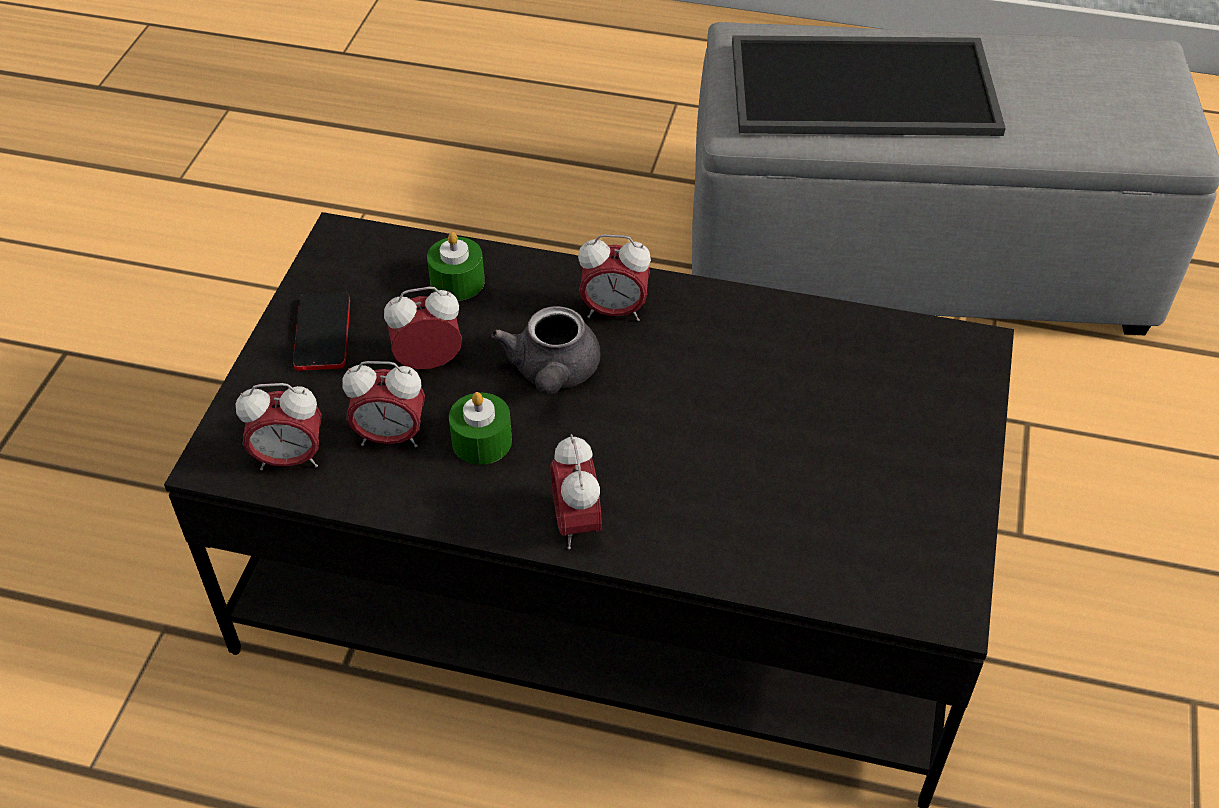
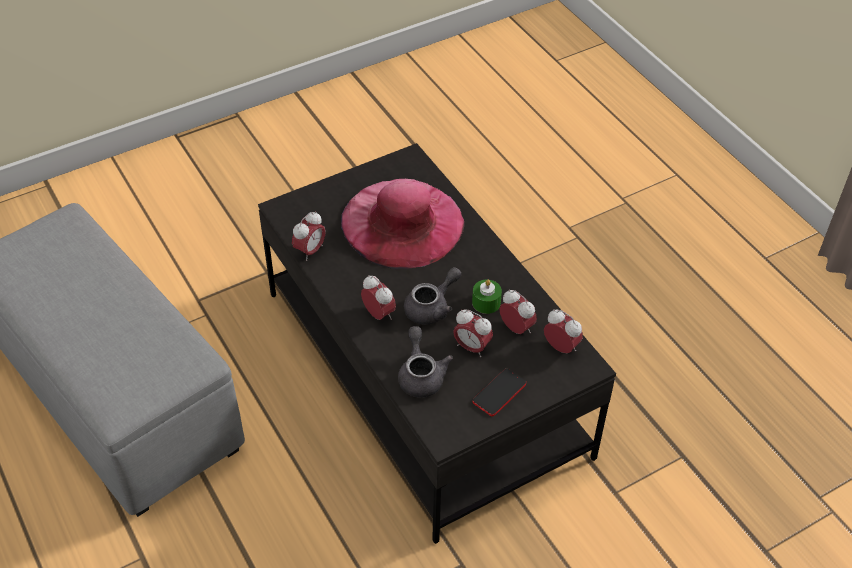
camera: 135 degrees left, 0 degrees up
green candle [427,232,485,301] -> grey teapot [398,326,453,398]
alarm clock [551,434,602,549] -> alarm clock moved to [292,211,326,261]
tray [732,35,1006,136] -> none
none -> pink hat [341,179,464,269]

